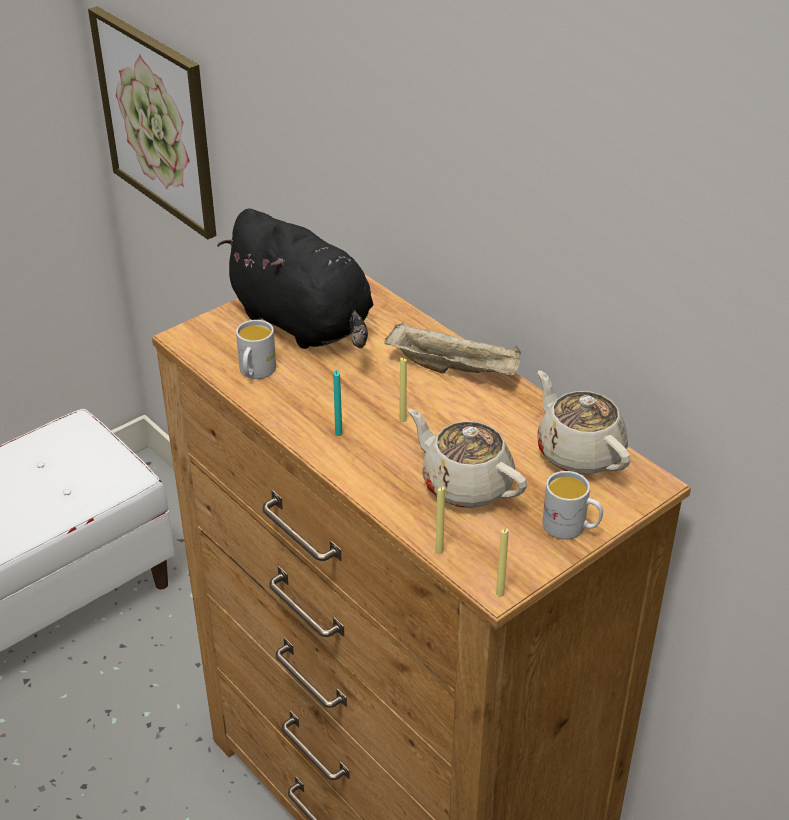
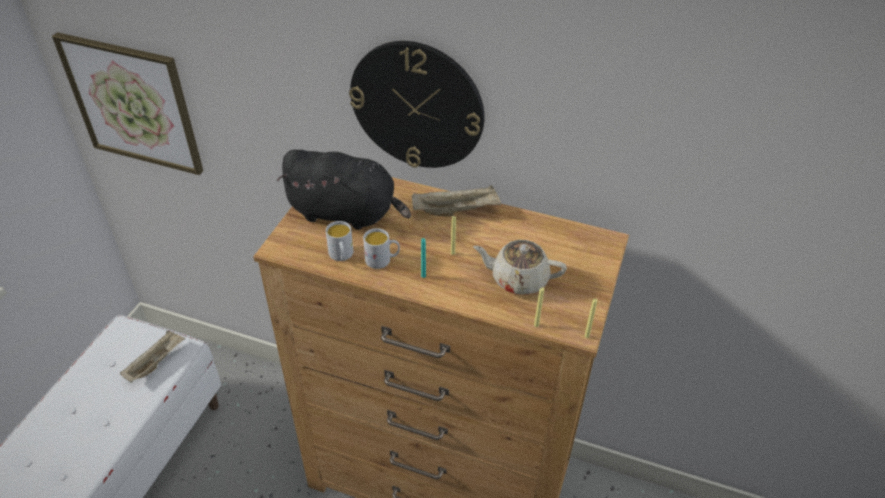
camera: 30 degrees left, 5 degrees up
beige teapot [537,370,631,475] -> none
white mug [542,471,603,539] -> white mug moved to [363,228,400,269]
none -> beige tray [120,331,185,383]
none -> wall clock [349,41,484,168]

